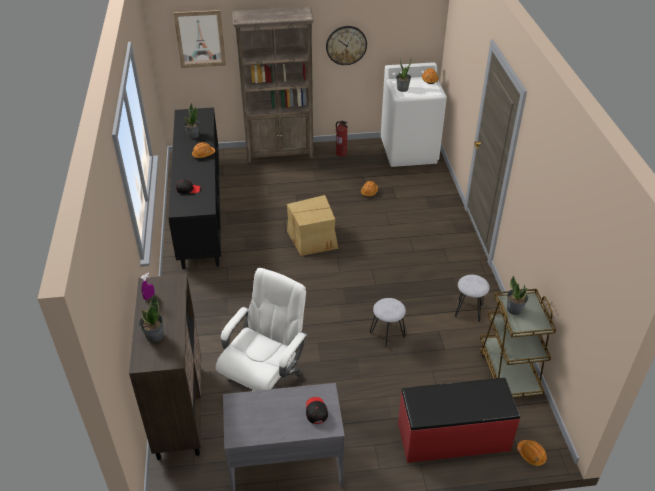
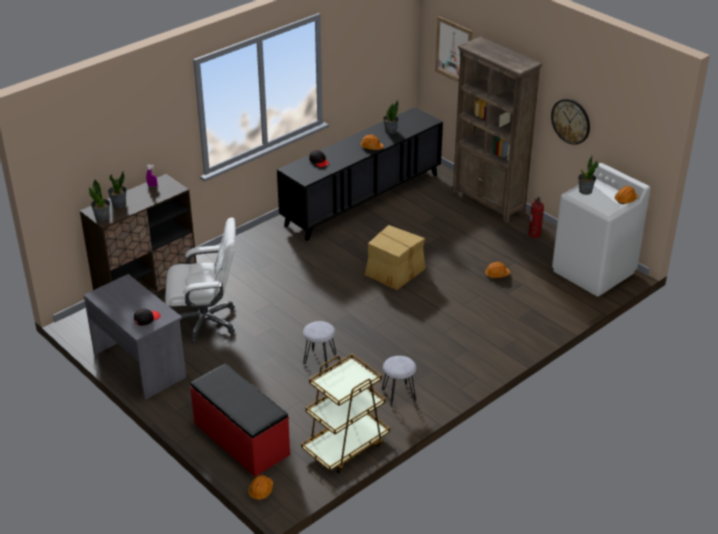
camera: 55 degrees right, 5 degrees down
potted plant [507,276,528,315] -> potted plant moved to [89,179,110,222]

